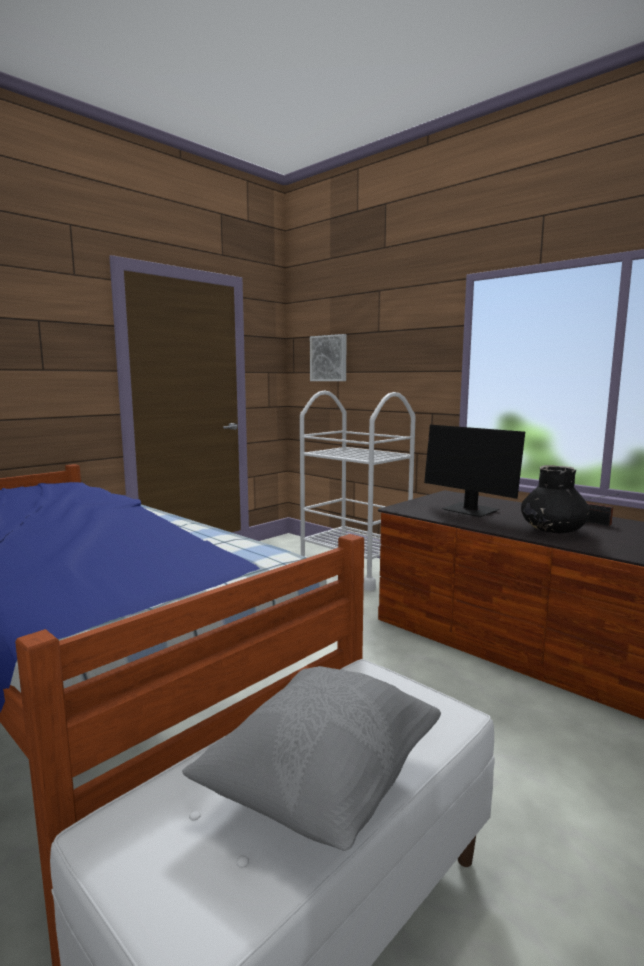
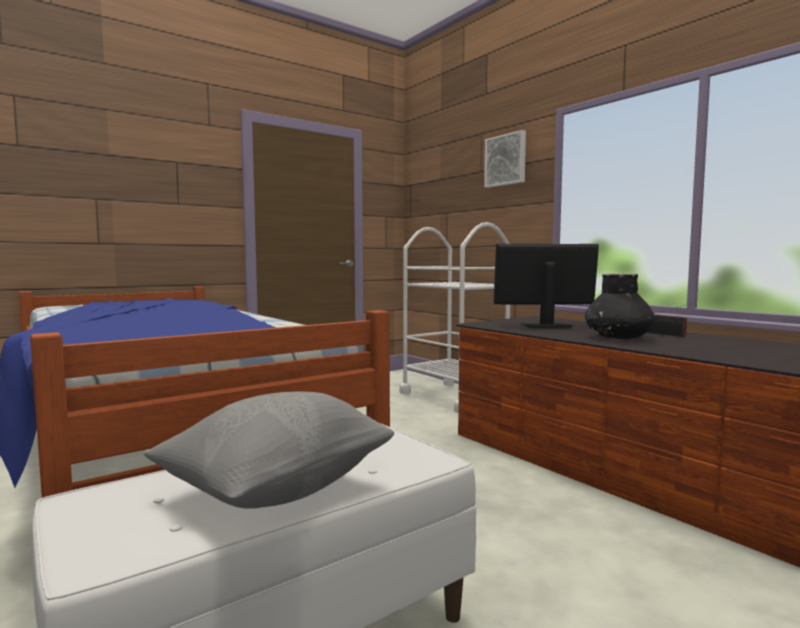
camera: 10 degrees right, 5 degrees down
picture [310,334,347,381] -> picture moved to [484,130,526,188]
monitor [424,425,525,517] -> monitor turned 120 degrees clockwise [494,244,599,329]

